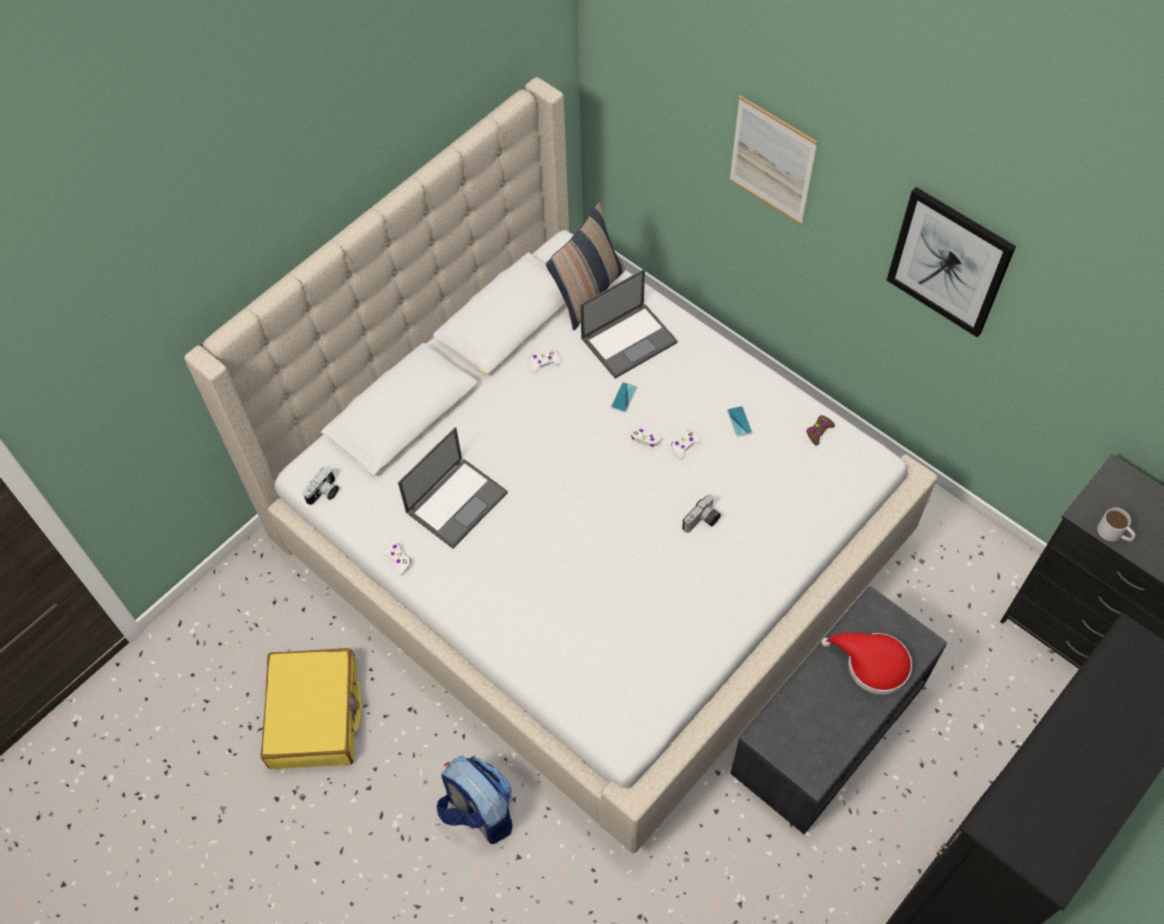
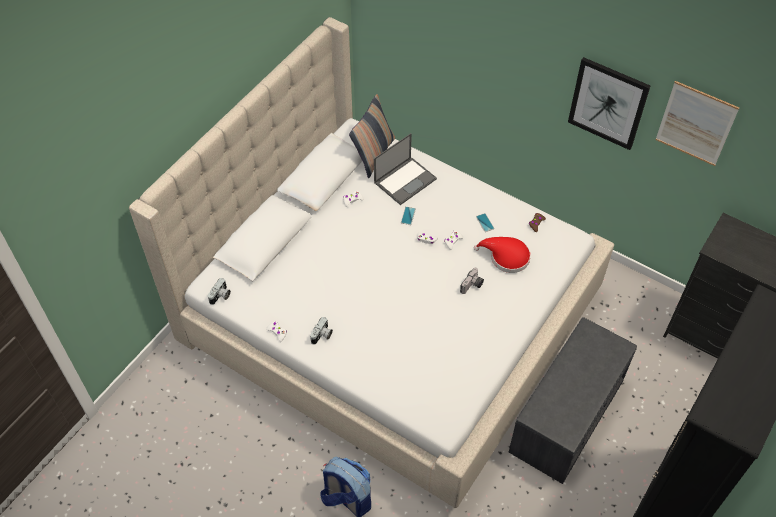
camera: 10 degrees left, 5 degrees down
yellow suitcase [261,648,362,769] -> none
laptop [398,427,508,549] -> none
picture [729,95,818,225] -> picture moved to [655,81,739,166]
red hat [821,633,912,695] -> red hat moved to [474,237,531,273]
white mug [1097,508,1135,541] -> none
none -> camera [310,317,333,345]

